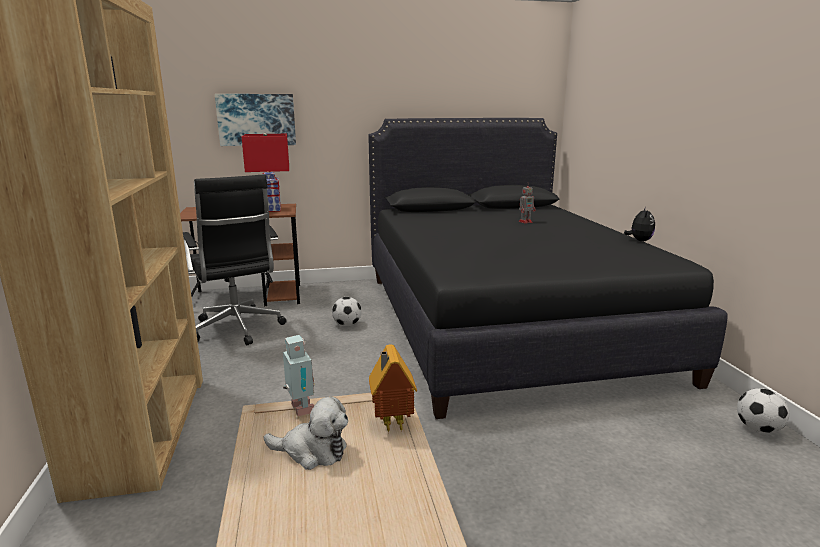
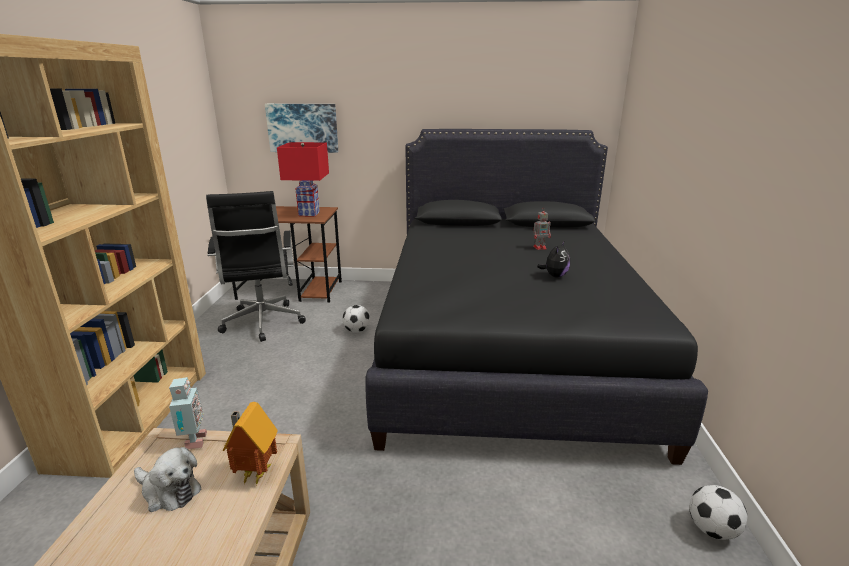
camera: 15 degrees right, 5 degrees up
plush toy [624,207,655,241] -> plush toy moved to [537,242,570,278]

